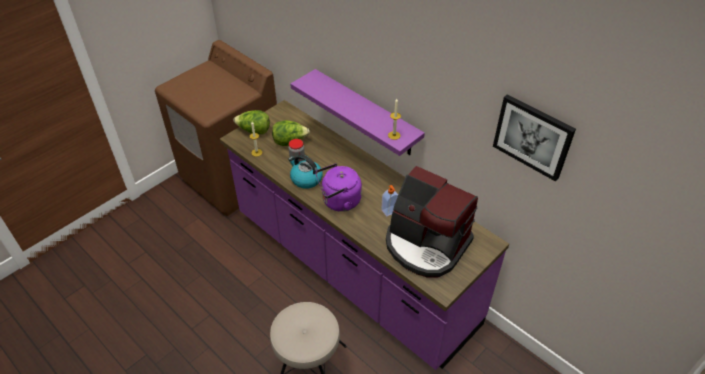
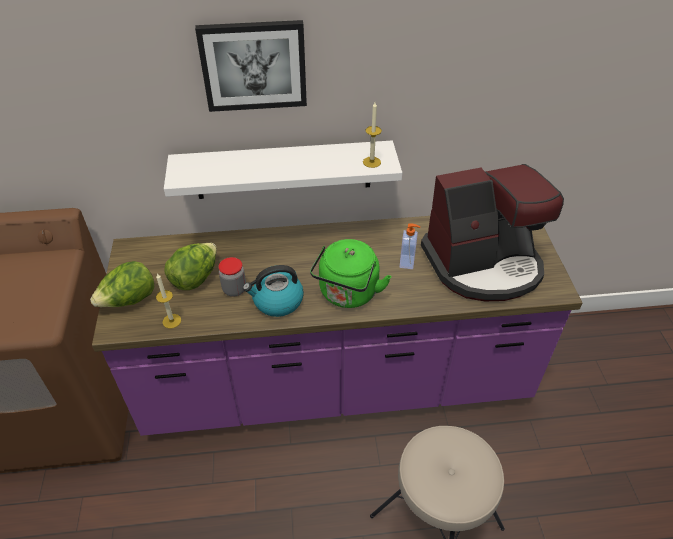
camera: 50 degrees left, 0 degrees up
purple shelf [290,69,425,156] -> white shelf [164,141,402,199]
purple kettle [315,163,362,212] -> green kettle [310,239,392,308]
picture [493,94,576,182] -> picture moved to [195,20,307,112]

